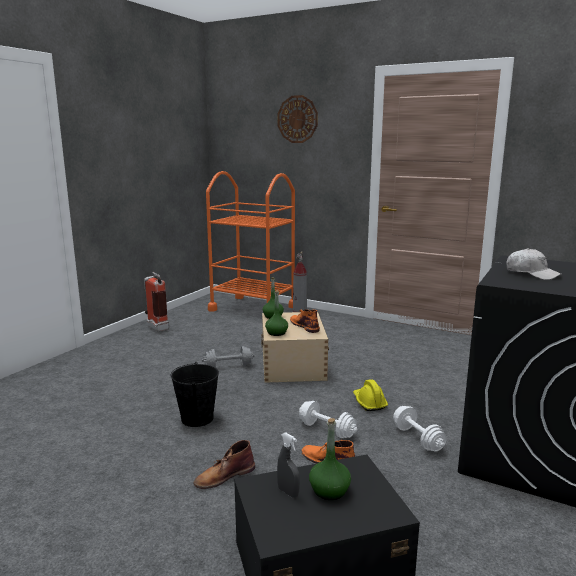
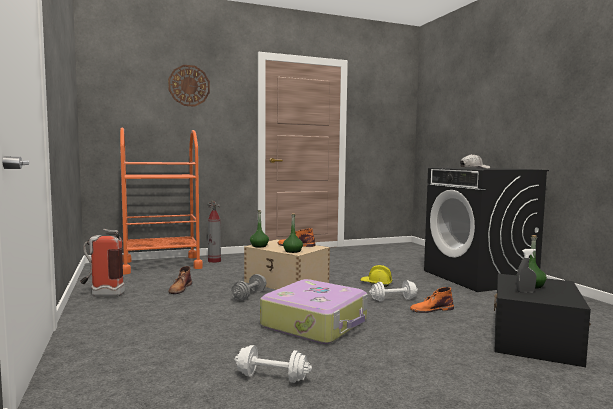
camera: 50 degrees left, 10 degrees down
black bucket [171,362,219,427] -> suitcase [260,279,368,344]
brown boot [193,440,255,489] -> brown boot moved to [168,266,192,294]
white dumbbell [393,406,447,451] -> white dumbbell moved to [235,345,312,383]

